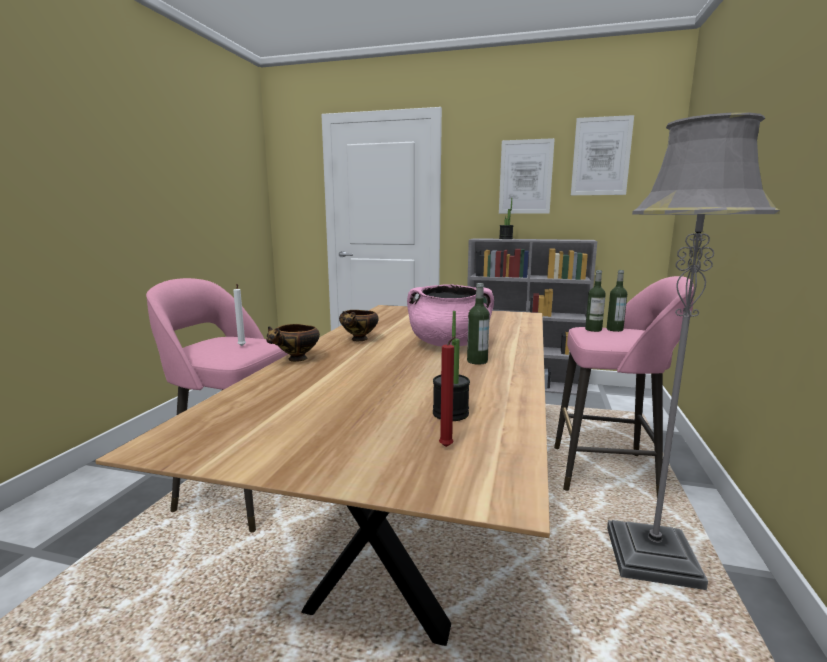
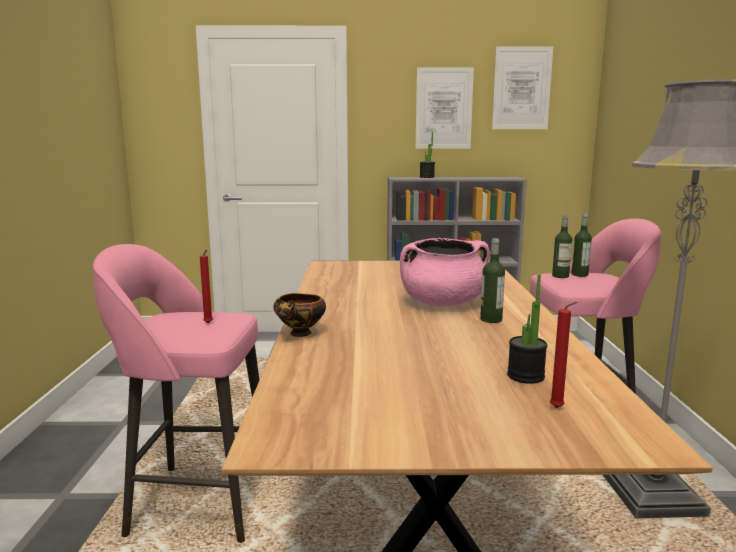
camera: 15 degrees left, 0 degrees up
white candle [233,284,246,346] -> red candle [200,250,213,323]
bowl [339,310,379,341] -> none

